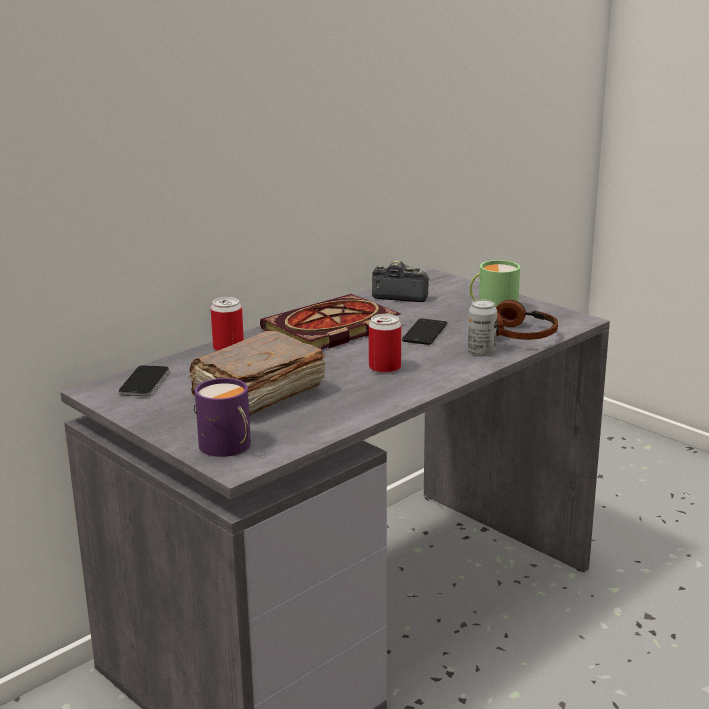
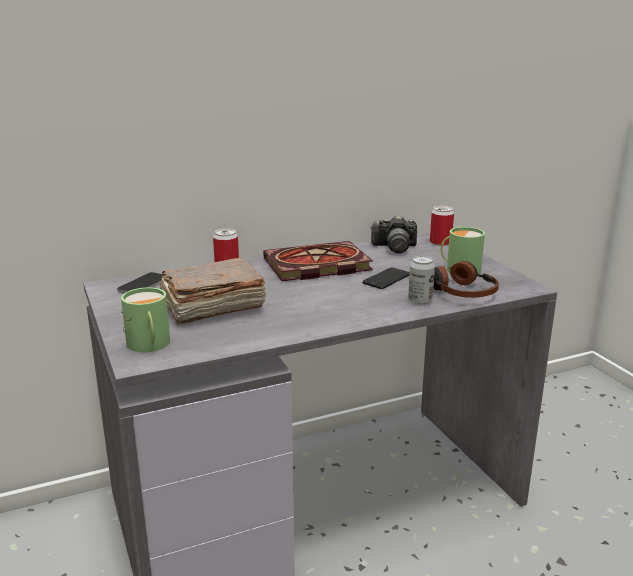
camera: 20 degrees right, 0 degrees up
purple mug [194,378,251,457] -> green mug [121,287,170,352]
can [369,314,401,373] -> can moved to [430,206,454,246]
camera [372,261,430,302] -> camera turned 150 degrees clockwise [370,215,417,253]

